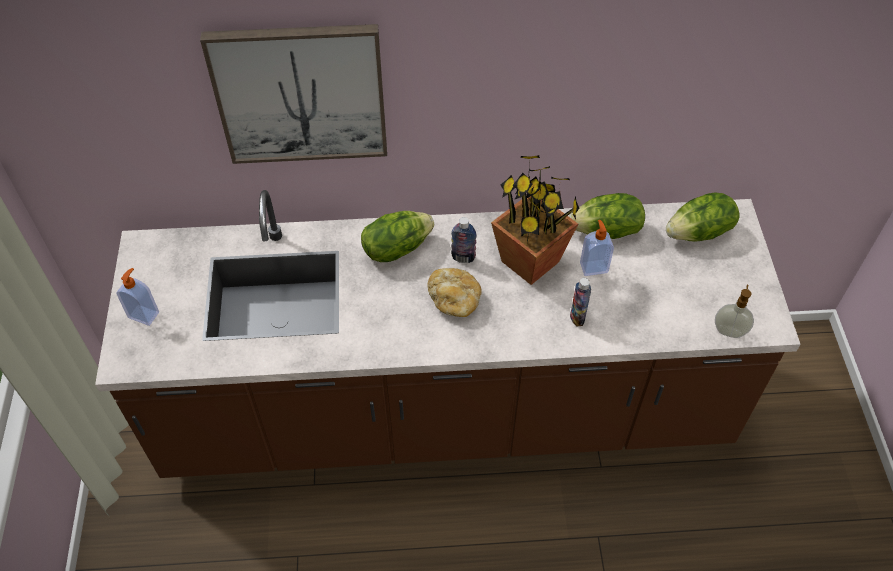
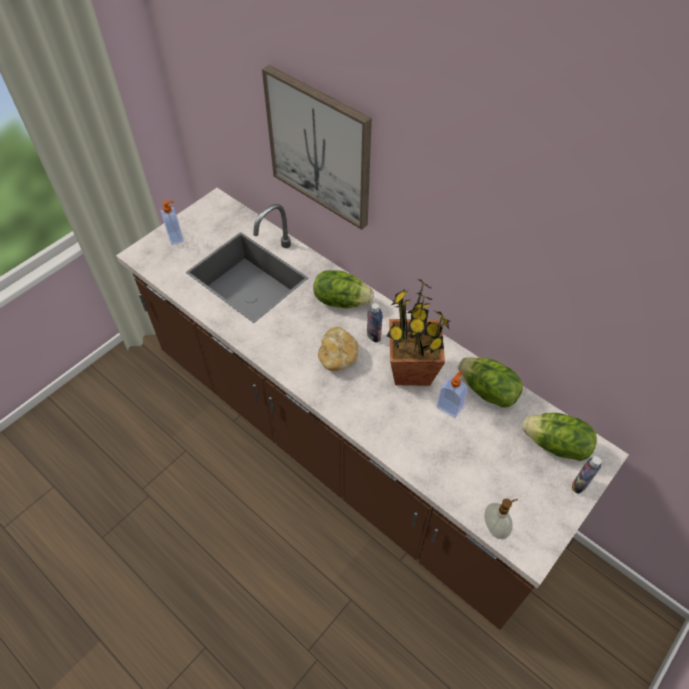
camera: 45 degrees right, 0 degrees up
bottle [570,278,591,326] -> bottle moved to [572,456,602,494]

